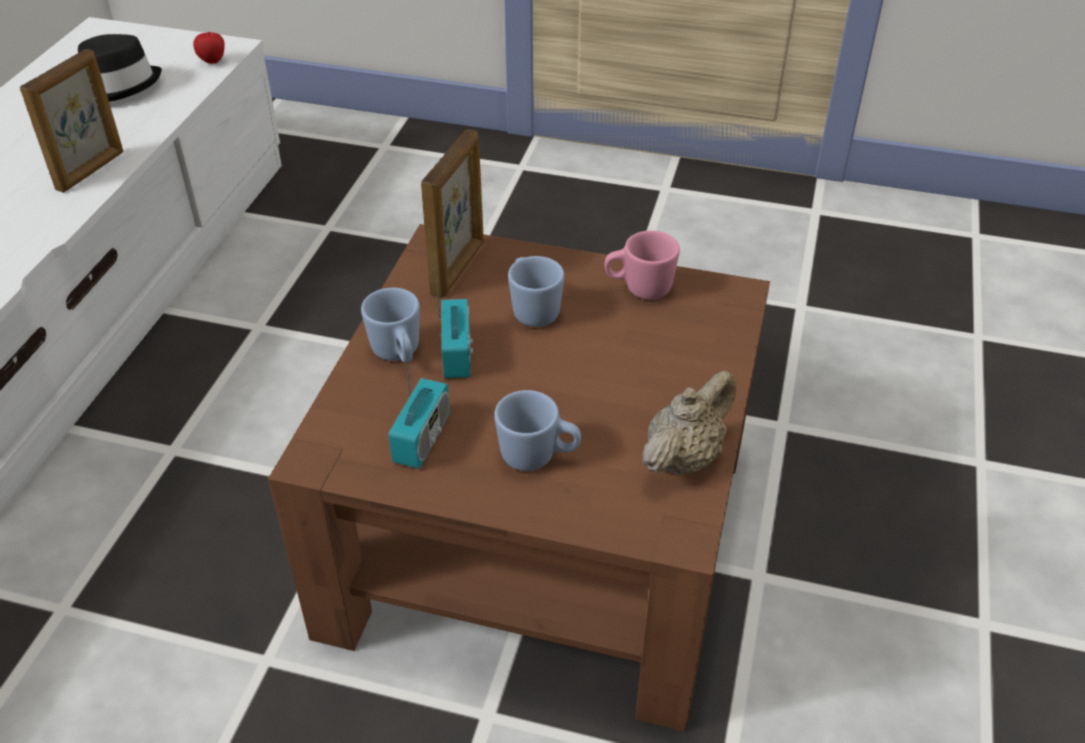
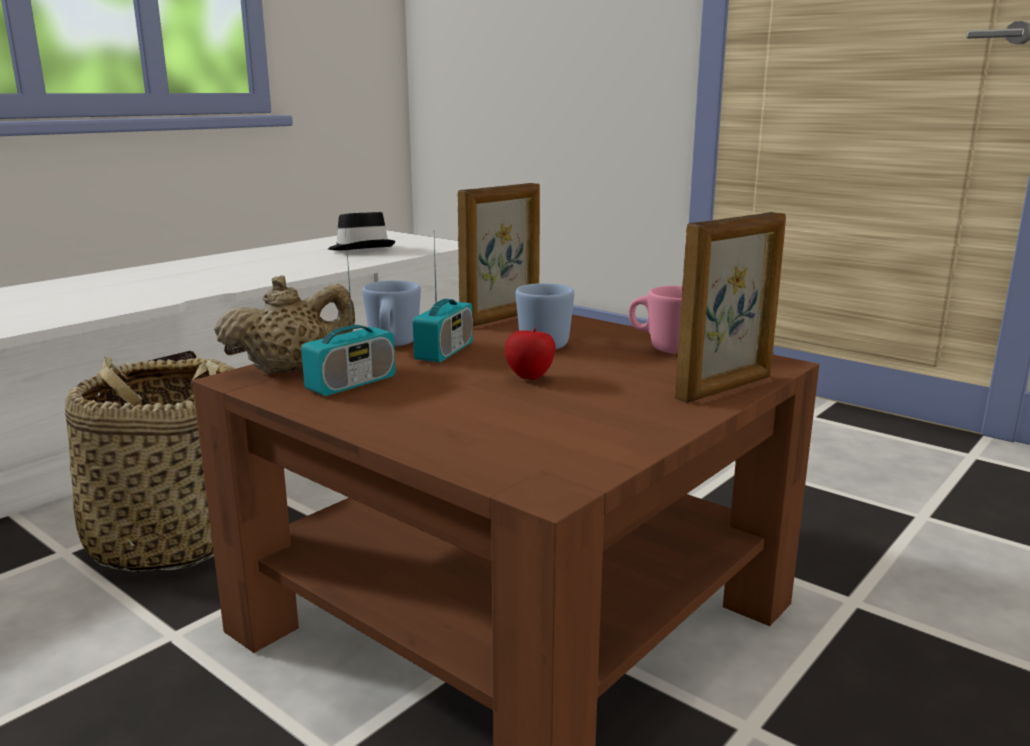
camera: 25 degrees right, 25 degrees down
picture frame [20,49,123,193] -> picture frame moved to [675,212,786,403]
apple [193,32,225,64] -> apple moved to [505,327,556,380]
blue mug [494,390,581,471] -> none
beige teapot [642,370,736,476] -> beige teapot moved to [214,275,355,374]
none -> basket [65,357,234,573]

